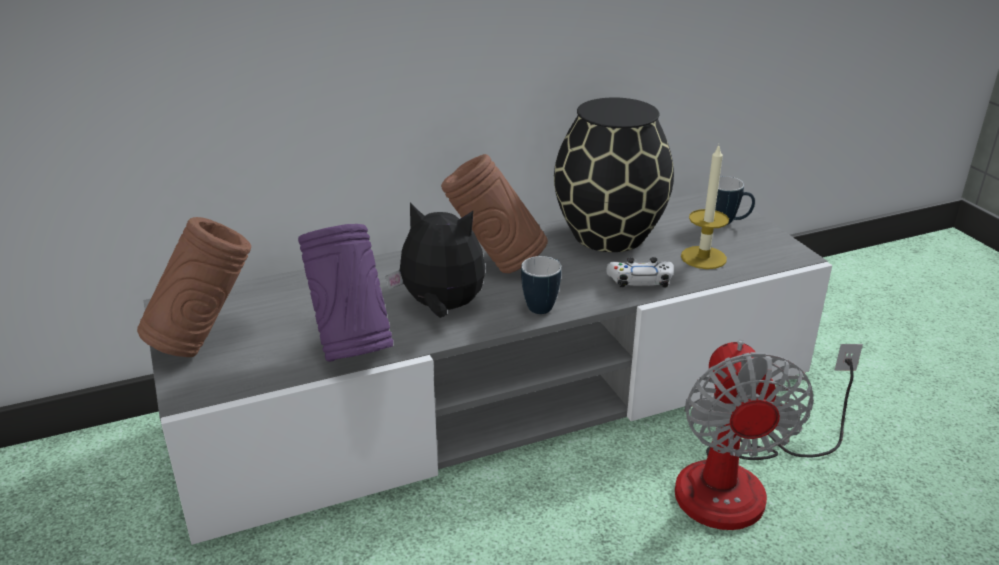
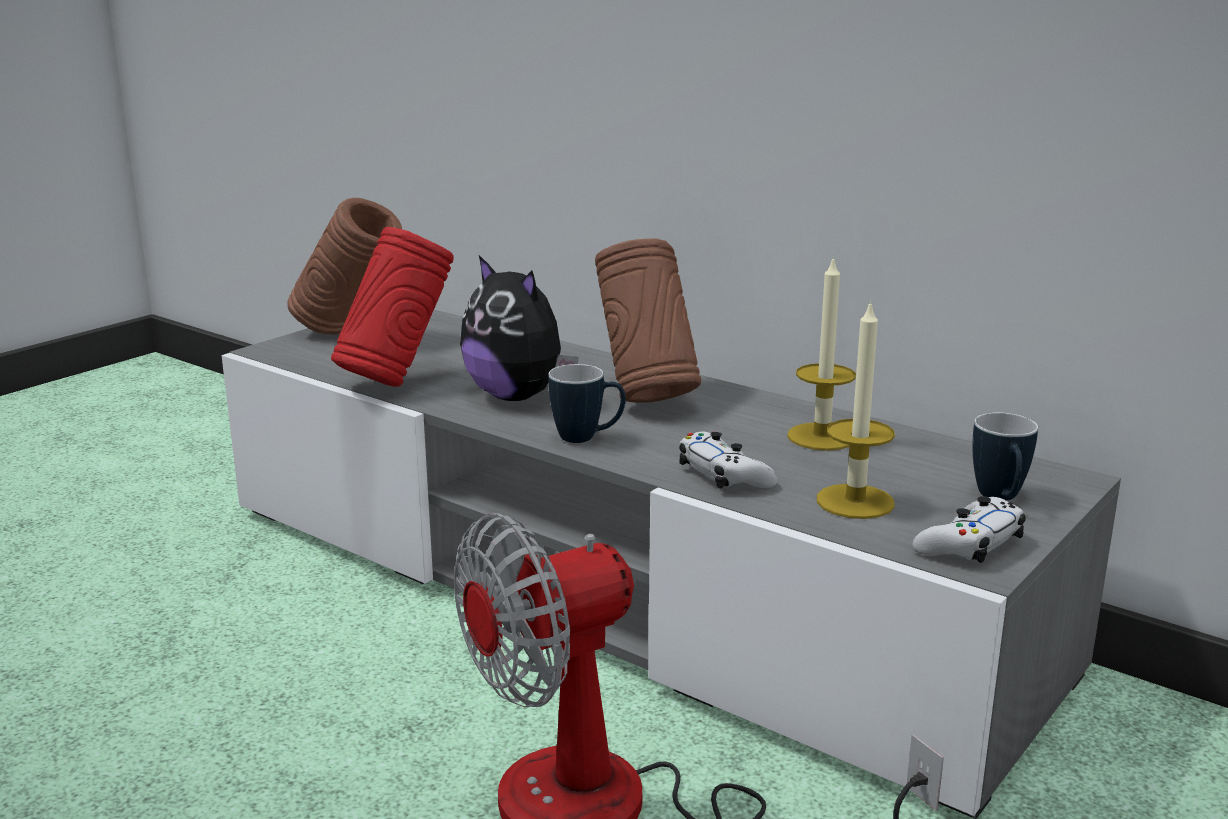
camera: 60 degrees right, 10 degrees down
purple vase [298,224,393,362] -> red vase [331,227,454,387]
plush toy [385,202,485,318] -> plush toy turned 150 degrees clockwise [460,255,579,401]
black vase [554,98,674,252] -> candle [787,255,856,451]
none -> white game controller [912,496,1026,563]

